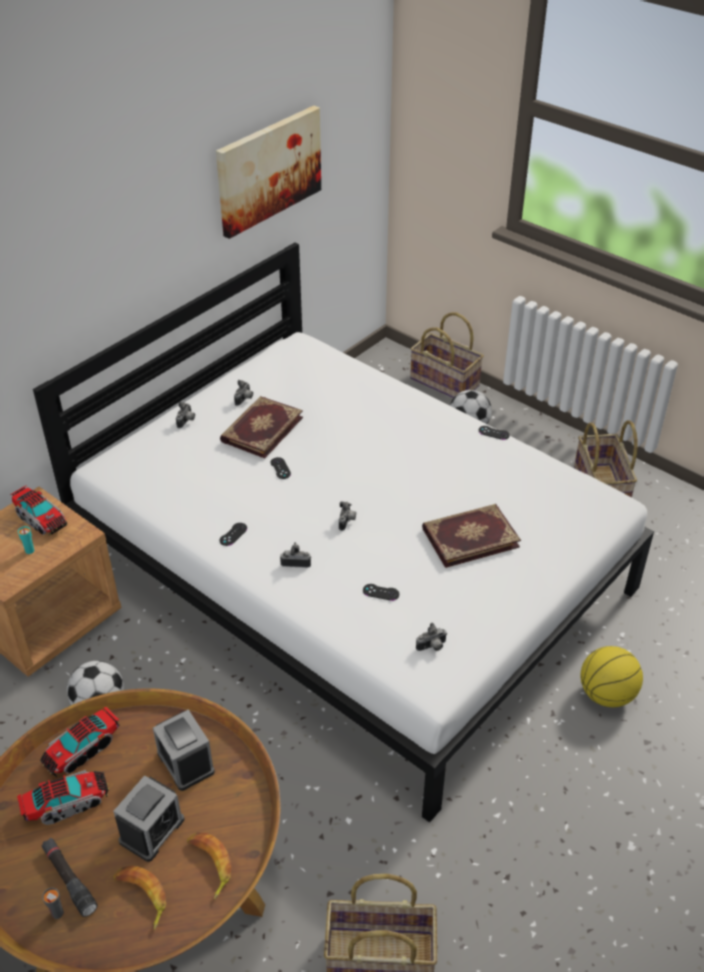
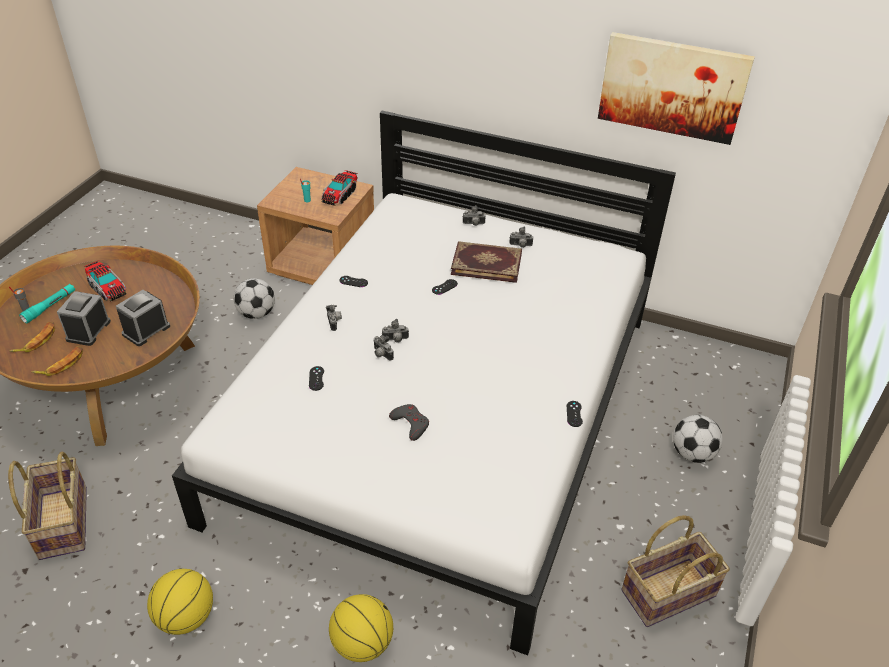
camera: 70 degrees right, 0 degrees up
toy truck [40,707,120,777] -> none
black flashlight [41,838,98,917] -> turquoise flashlight [19,284,75,323]
alarm clock [113,775,184,862] -> alarm clock turned 90 degrees clockwise [57,291,111,346]
basket [410,312,484,398] -> none
camera [416,623,447,651] -> camera moved to [373,335,394,361]
book [422,504,521,568] -> grey game controller [389,404,429,441]
none -> basketball [147,569,213,635]

